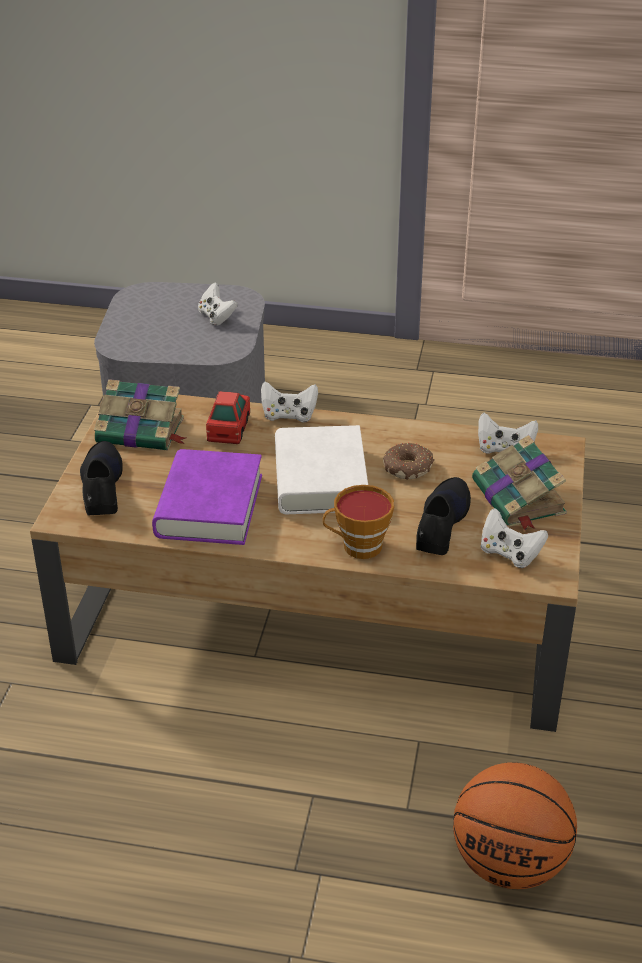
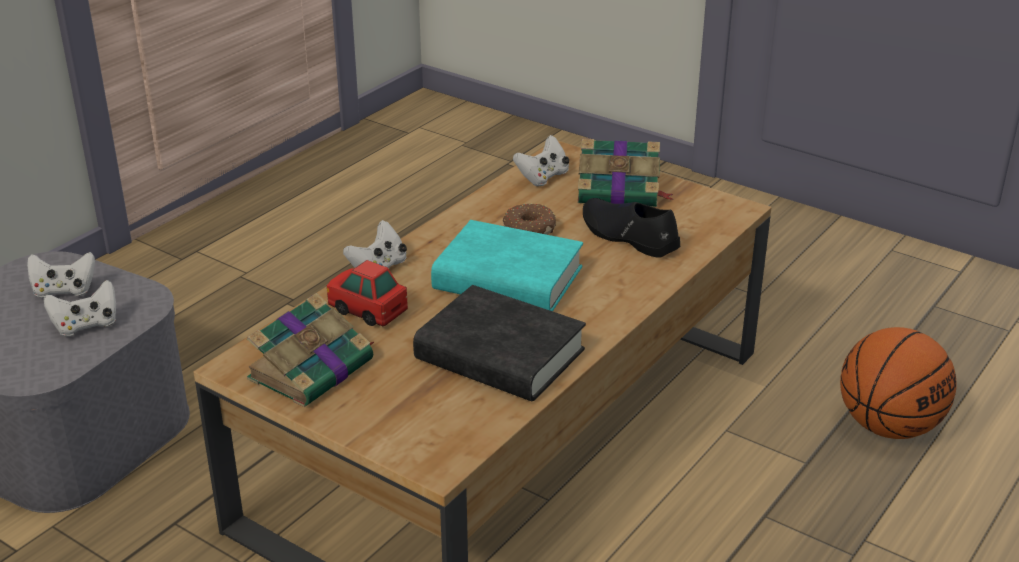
camera: 65 degrees left, 5 degrees down
black shoe [80,441,123,516] -> none
purple book [152,449,262,545] -> black book [413,285,586,401]
white book [275,425,368,514] -> turquoise book [431,220,583,311]
cup [323,485,394,559] -> none
white game controller [481,508,548,568] -> white game controller moved to [44,280,116,337]

